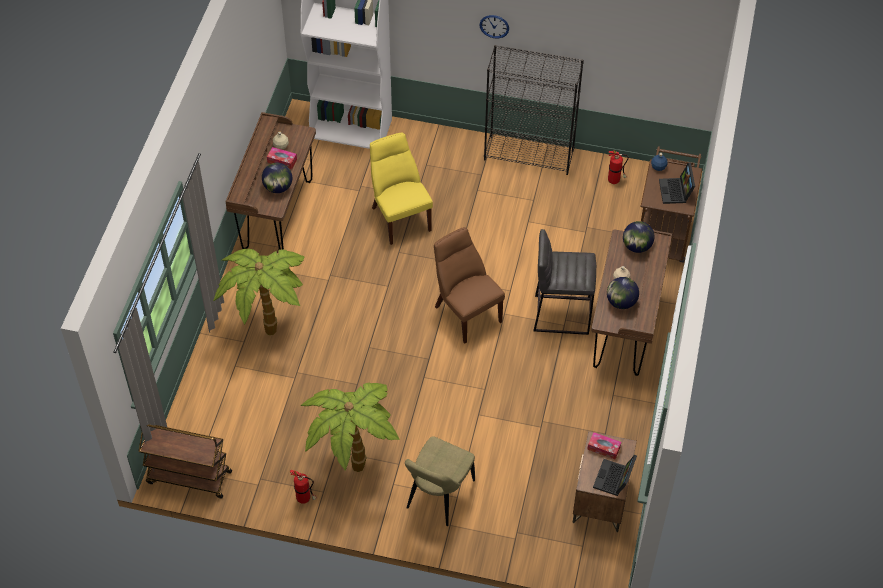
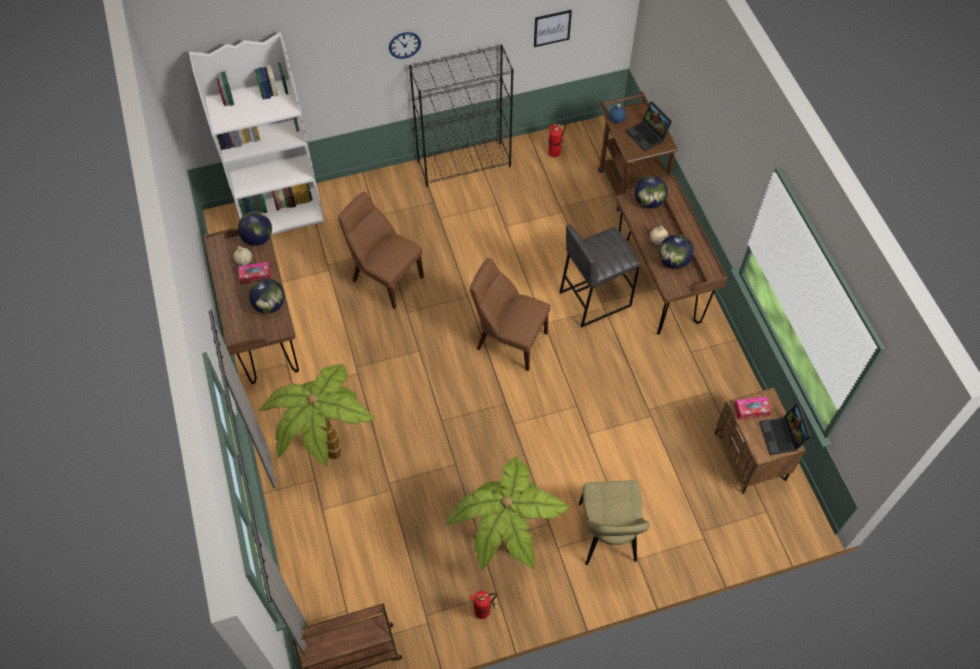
camera: 30 degrees left, 5 degrees up
yellow chair [370,133,433,245] -> brown chair [338,192,424,309]
none -> globe [238,212,272,246]
none -> picture [534,10,572,47]

